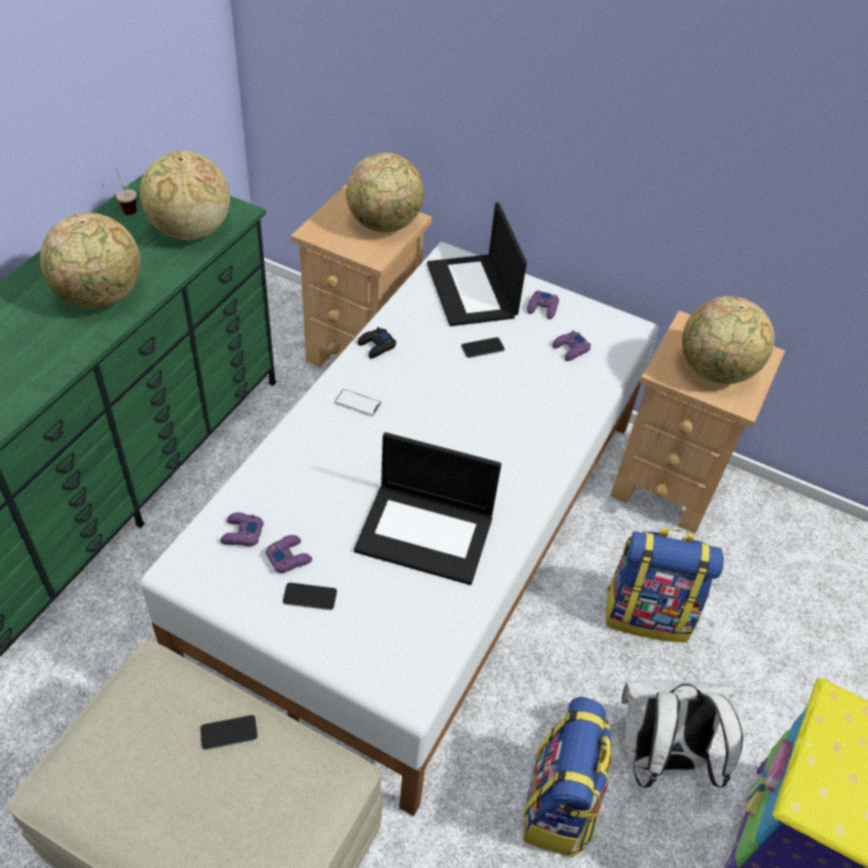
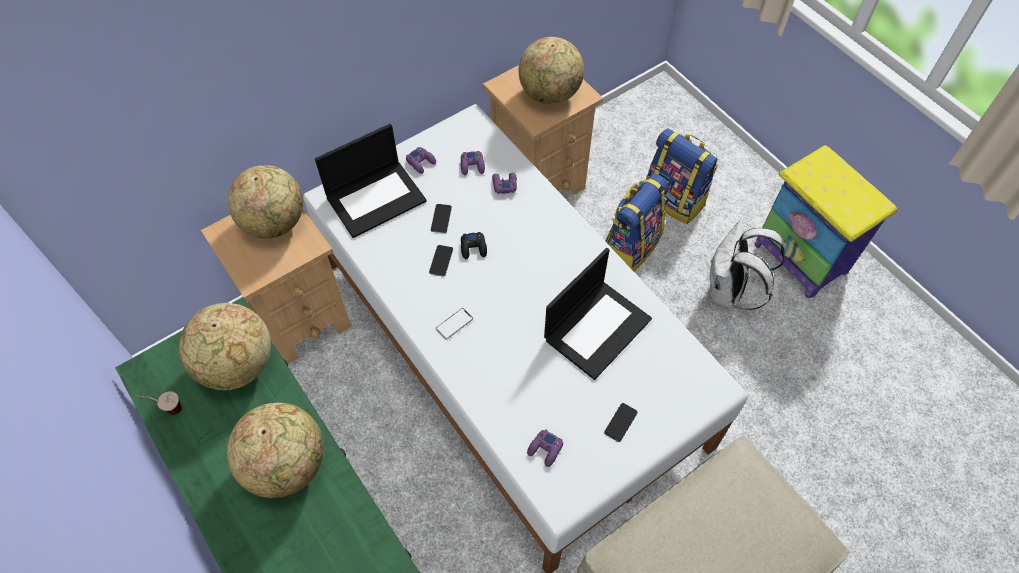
camera: 60 degrees left, 10 degrees up
phone [200,715,258,750] -> phone moved to [429,245,453,277]
purple game controller [265,535,312,573] -> purple game controller moved to [492,173,517,194]
black game controller [358,327,396,358] -> black game controller moved to [461,232,487,259]
laptop [427,202,527,326] -> laptop turned 45 degrees counterclockwise [315,124,427,238]
backpack [523,697,613,857] -> backpack moved to [646,128,718,224]

